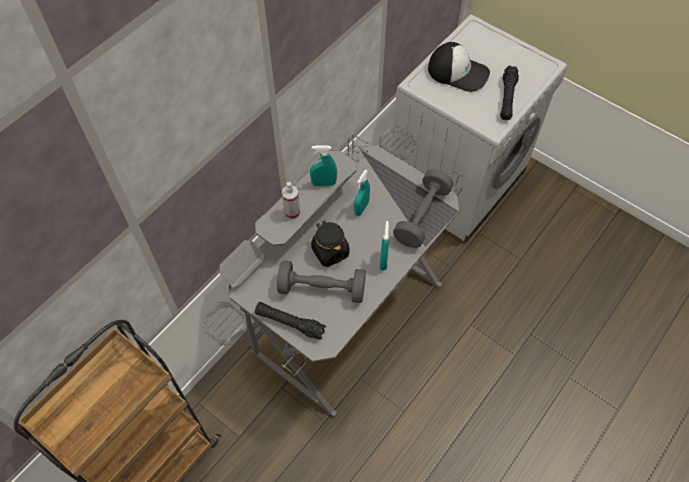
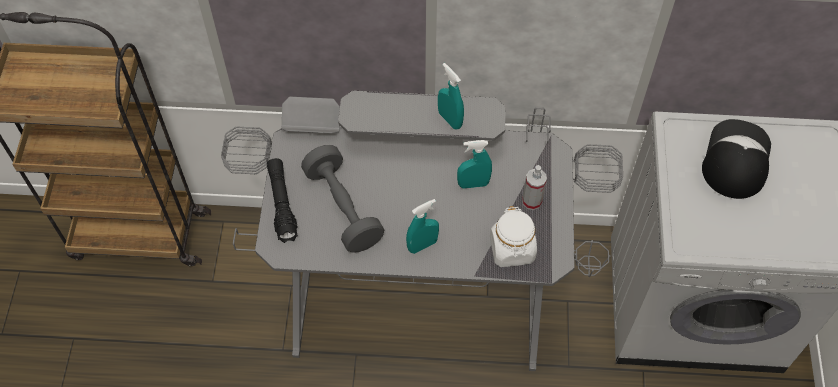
camera: 55 degrees right, 0 degrees up
spray bottle [282,182,300,219] -> spray bottle moved to [522,165,547,210]
black jar [311,221,349,267] -> none
grey dumbbell [393,169,453,248] -> white jar [490,206,537,267]
cap [428,42,490,92] -> cap turned 150 degrees counterclockwise [702,119,771,199]
black flashlight [500,65,519,120] -> none

